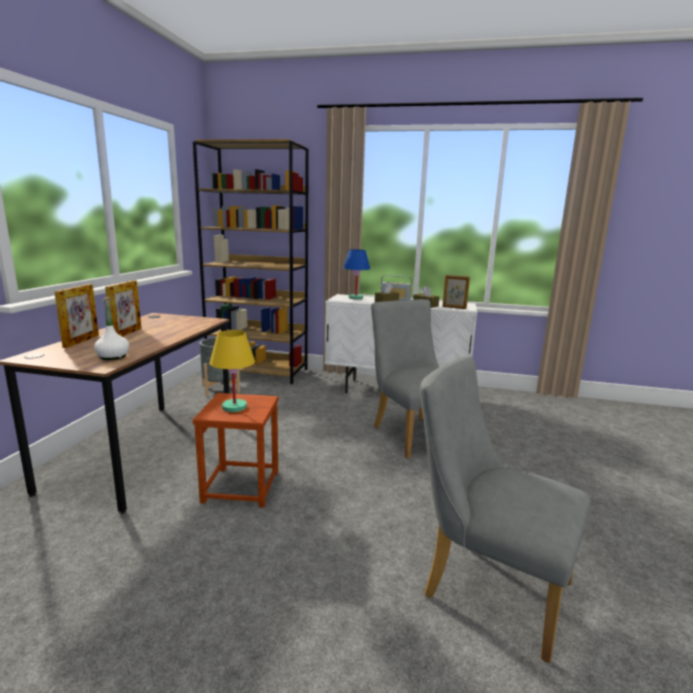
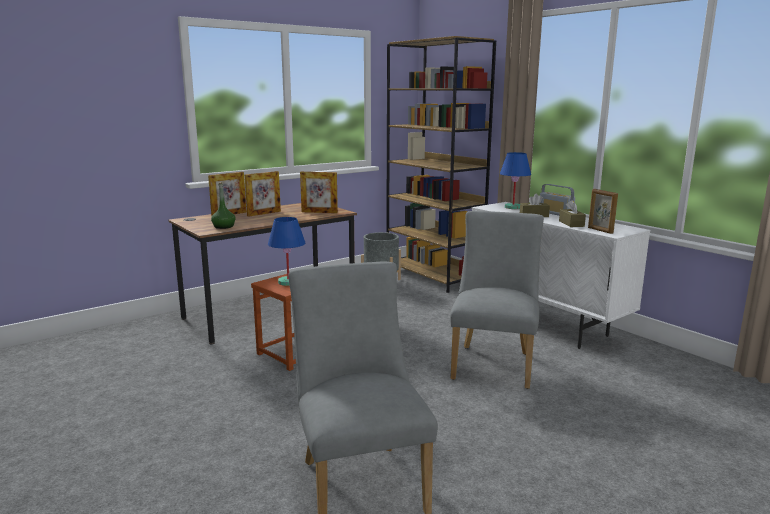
camera: 40 degrees right, 0 degrees up
white bottle [94,297,129,360] -> green bottle [211,182,236,229]
yellow table lamp [210,330,255,412] -> blue table lamp [268,217,305,286]
none -> picture frame [300,172,338,213]

